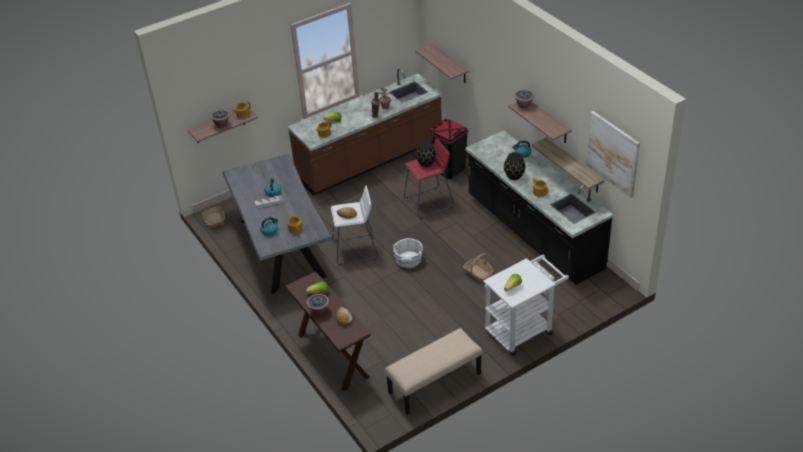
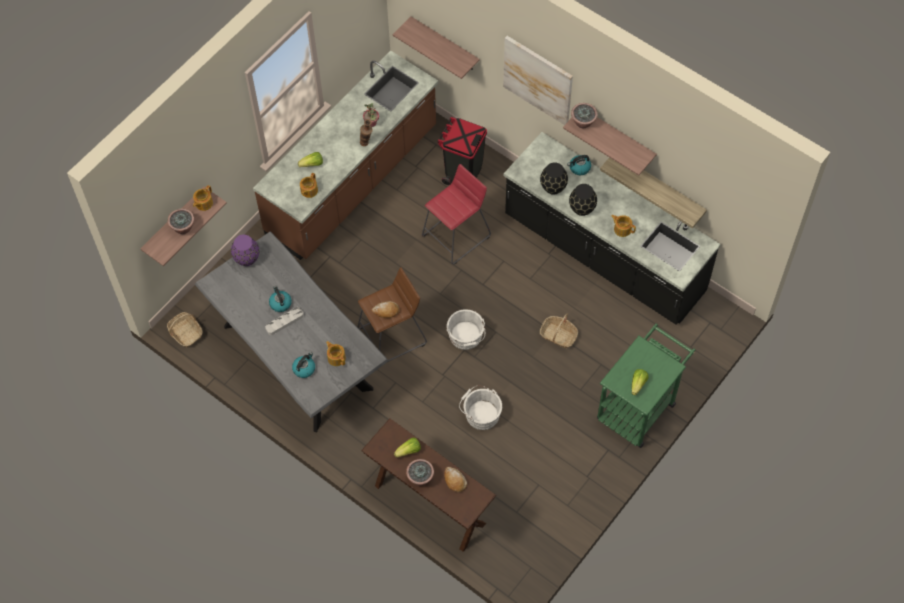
camera: 20 degrees left, 20 degrees up
white stool [331,185,378,265] -> brown stool [357,267,427,362]
beige bench [385,328,483,415] -> none
black vase [416,140,436,167] -> black vase moved to [540,162,568,195]
white cart [483,255,569,356] -> green cart [597,323,696,448]
picture [586,111,640,198] -> picture moved to [503,36,573,125]
none -> purple vase [231,235,259,266]
none -> white bucket [459,385,502,430]

